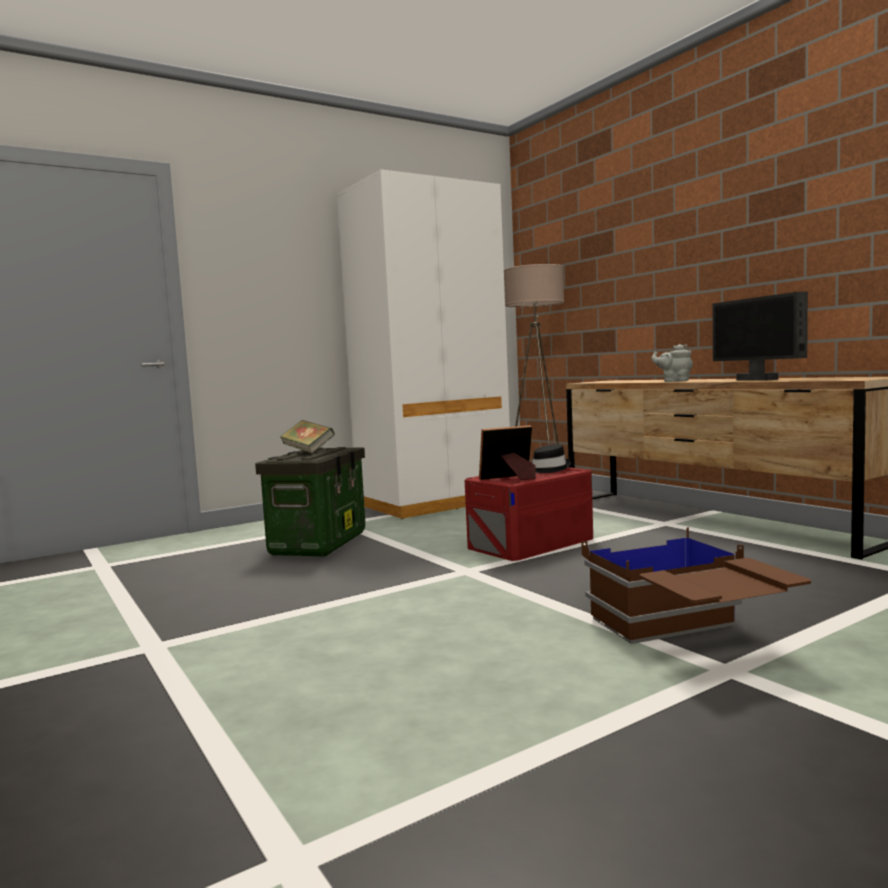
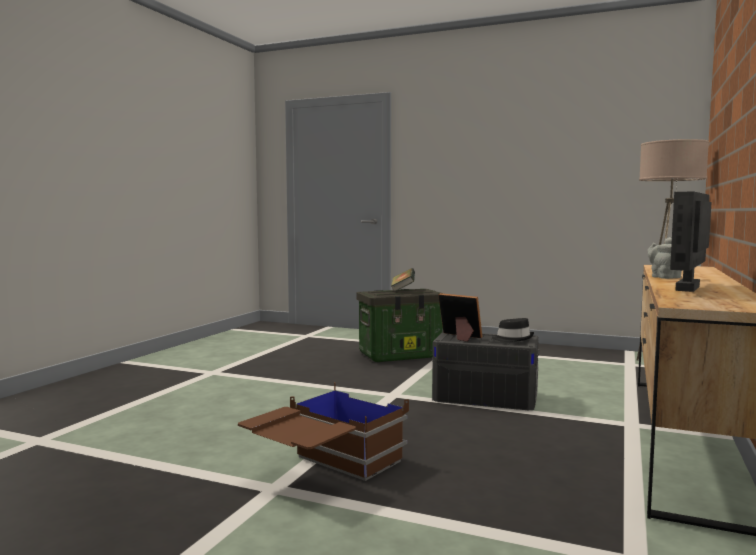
camera: 55 degrees right, 0 degrees up
white wardrobe [337,169,510,519] -> none
red storage box [465,467,593,561] -> grey storage box [432,332,540,410]

